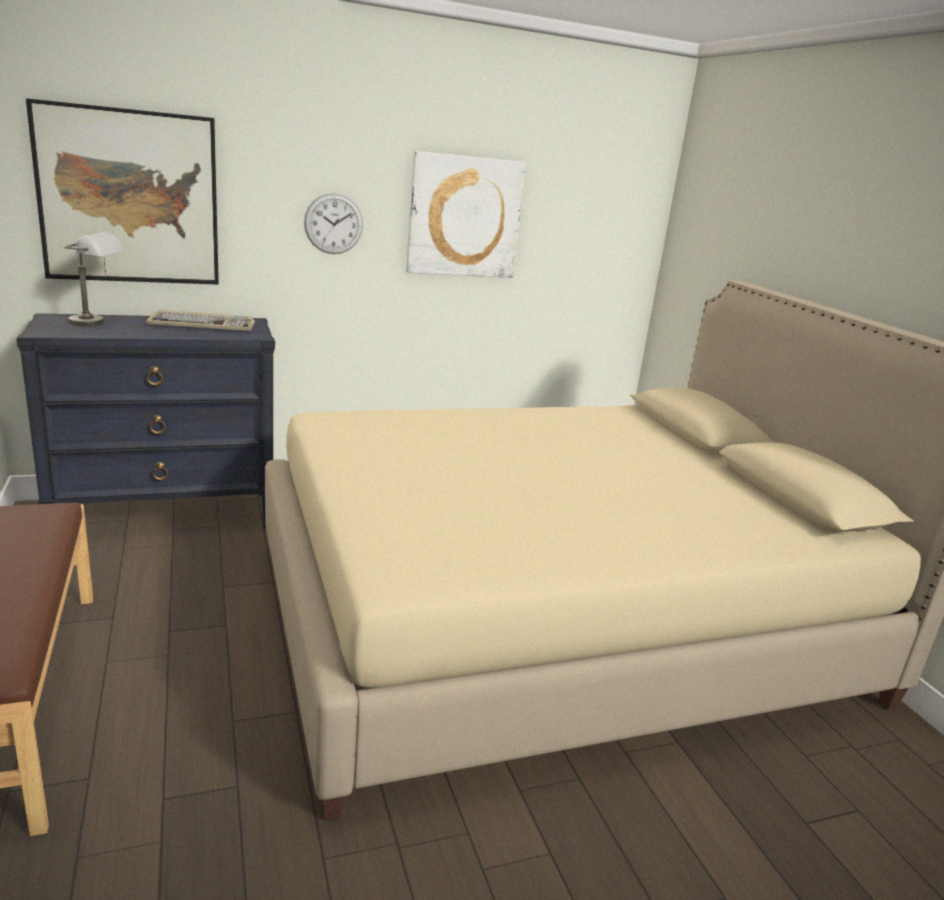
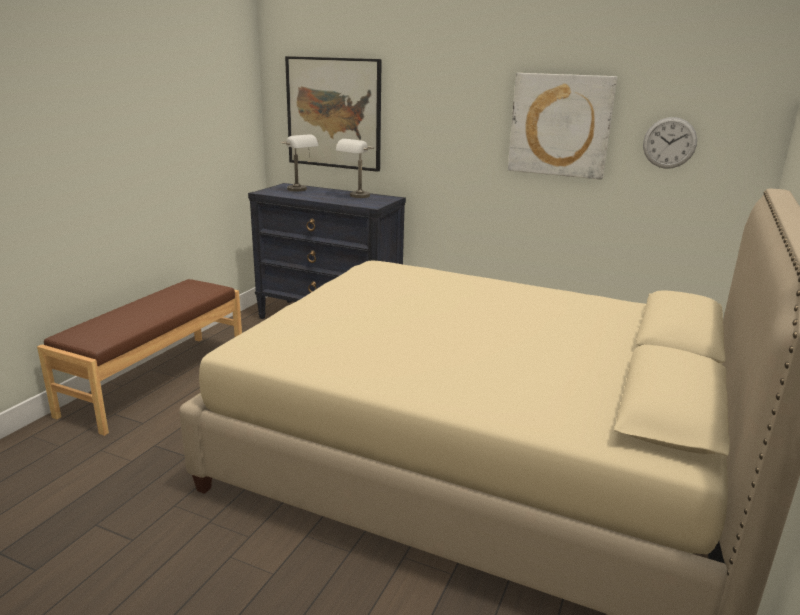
camera: 45 degrees right, 0 degrees up
keyboard [146,310,255,331] -> grey table lamp [336,139,374,198]
wall clock [304,193,363,254] -> wall clock moved to [643,117,697,169]

